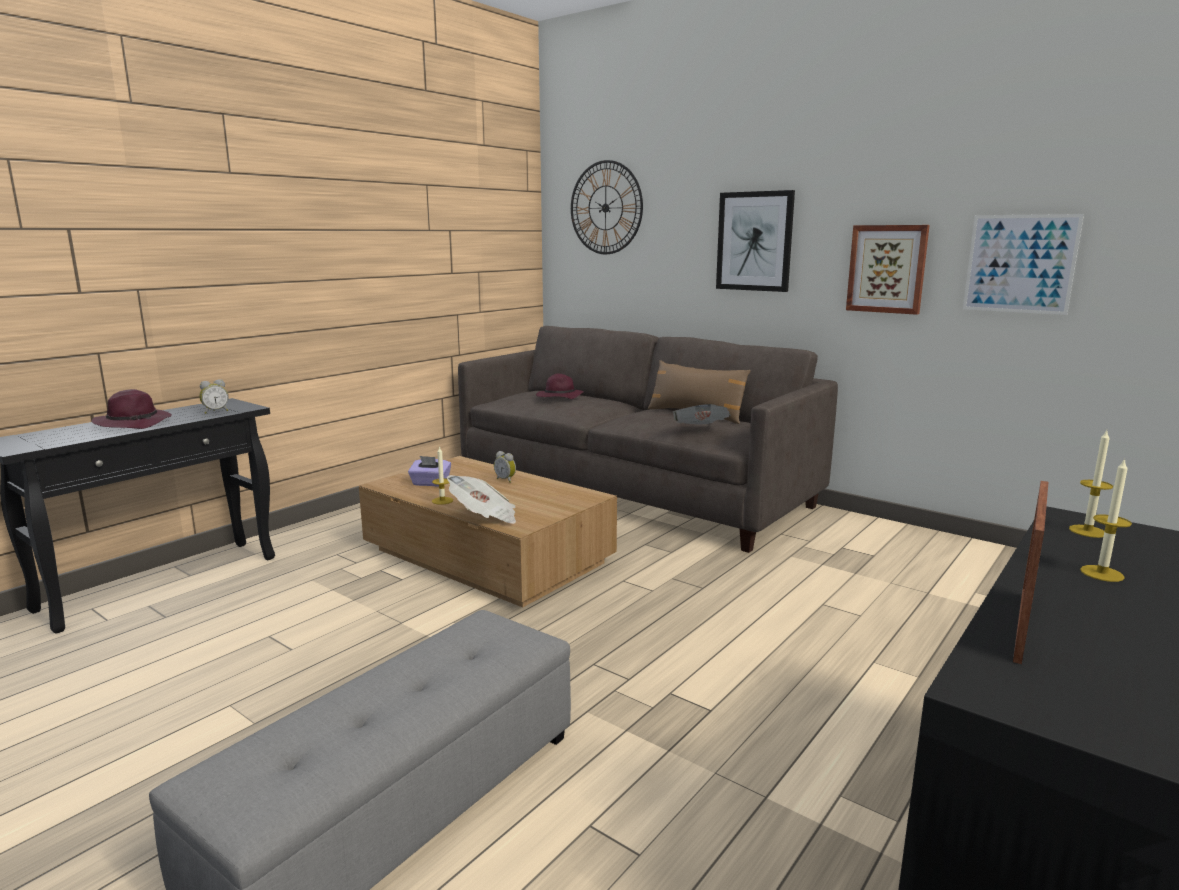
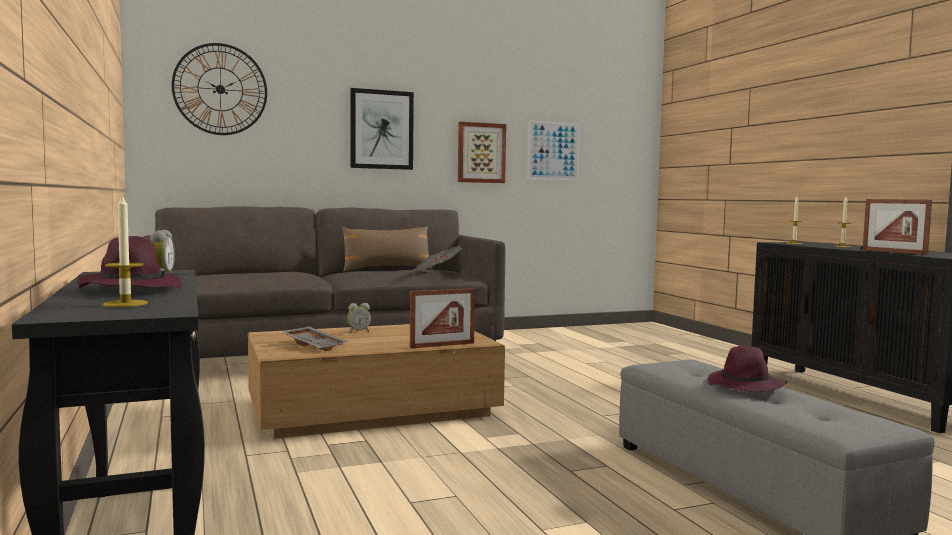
camera: 60 degrees left, 10 degrees down
purple tissue box [408,456,451,486] -> grey tray [281,326,349,351]
candle [432,446,453,505] -> candle moved to [103,193,148,307]
newspaper [447,475,516,524] -> picture frame [410,288,475,348]
purple hat [536,374,583,399] -> purple hat moved to [707,346,787,392]

